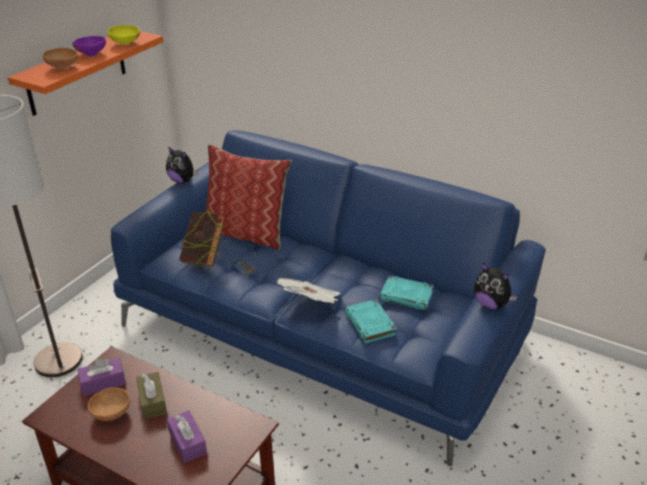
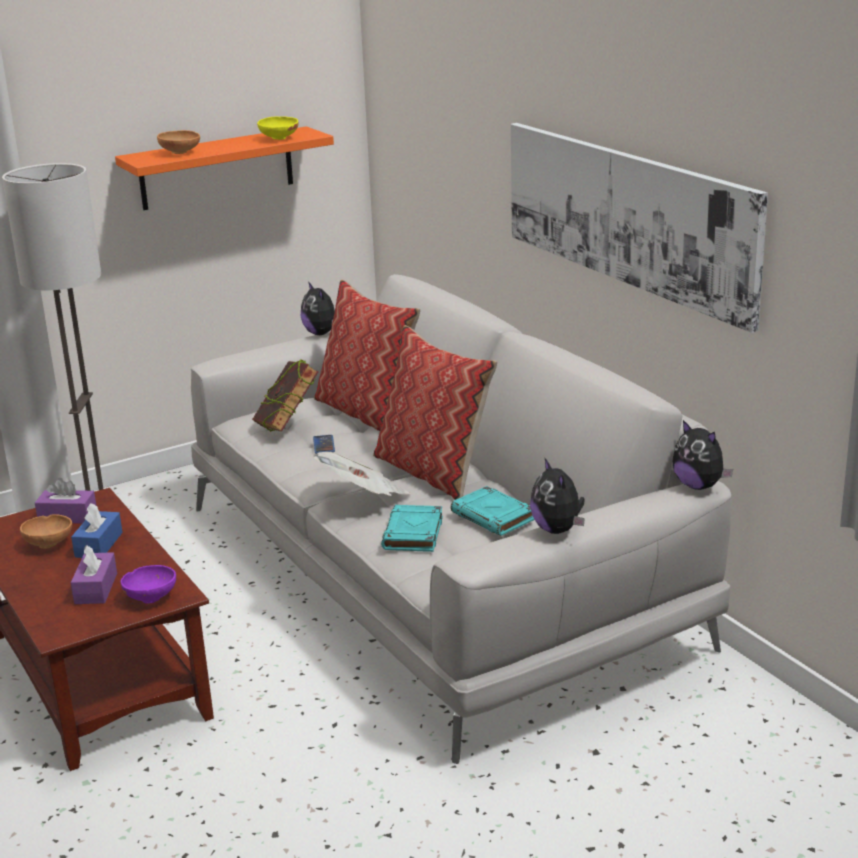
camera: 30 degrees right, 10 degrees down
purple bowl [72,36,106,56] -> purple bowl moved to [121,565,176,604]
blue sofa [110,130,546,466] -> grey sofa [191,274,731,764]
brown tissue box [136,372,167,419] -> blue tissue box [71,503,123,558]
none -> pillow [373,325,497,500]
none -> picture [511,123,768,333]
none -> plush toy [673,420,733,490]

